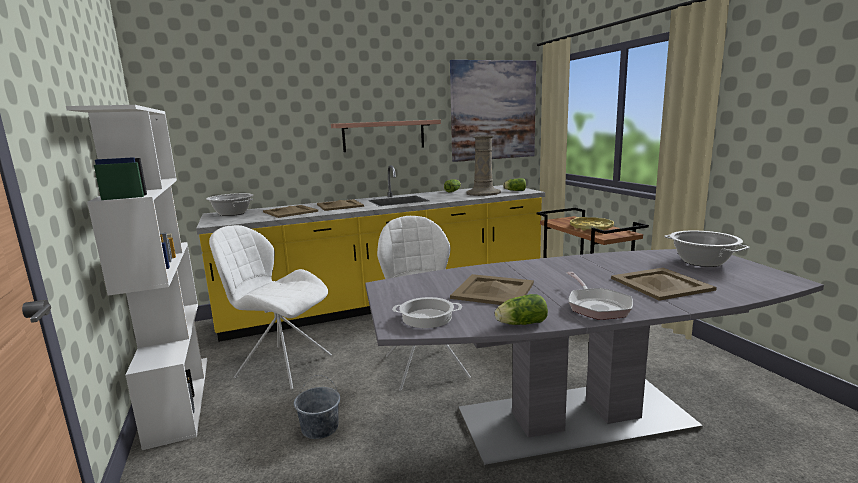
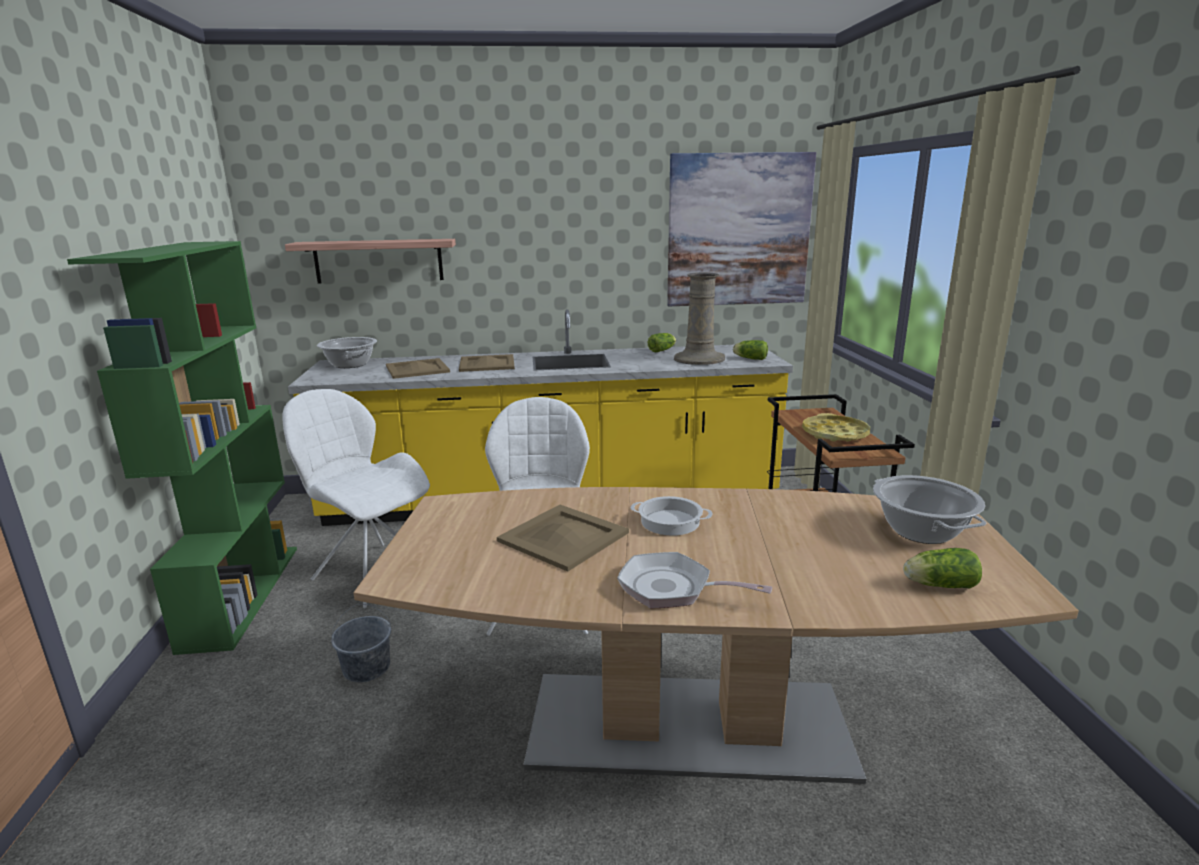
camera: 15 degrees right, 5 degrees up
white bookcase [66,105,207,450] -> green bookcase [67,241,297,655]
shelf [331,120,441,152] -> shelf moved to [285,239,456,283]
grey dining table [365,249,824,469] -> brown dining table [353,487,1079,784]
cooking pot [392,297,462,328] -> cooking pot moved to [631,496,713,535]
lettuce [495,294,548,325] -> lettuce moved to [903,548,982,588]
frying pan [567,272,633,320] -> frying pan turned 105 degrees clockwise [617,552,772,608]
beige tray [611,268,717,301] -> none

